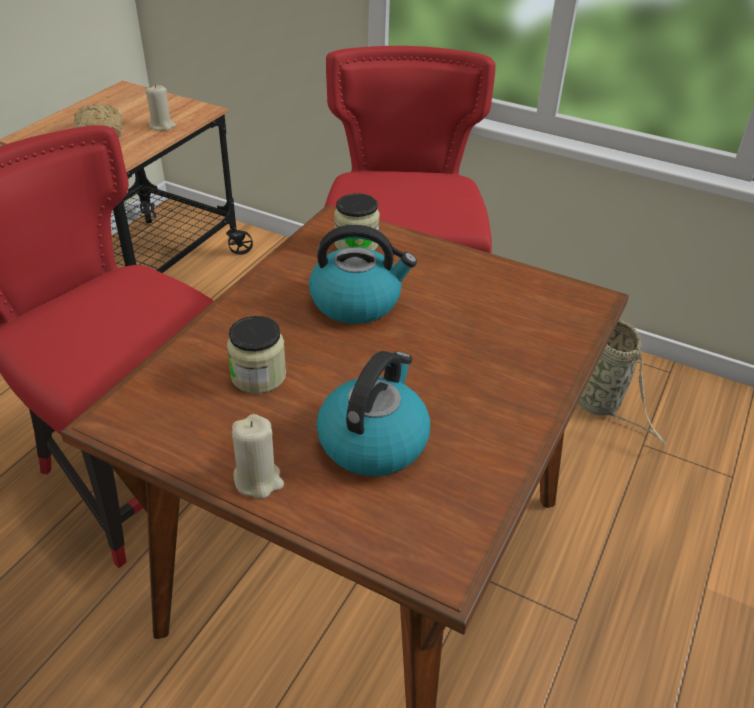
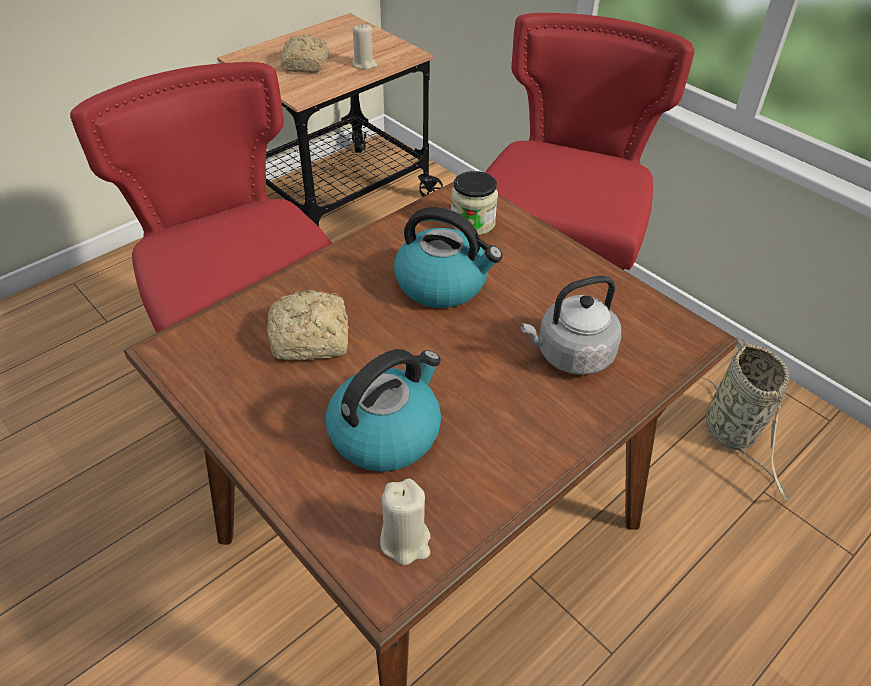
camera: 20 degrees right, 5 degrees up
jar [227,316,286,394] -> bread [267,290,349,360]
beige candle [232,414,284,499] -> beige candle moved to [380,478,430,565]
none -> grey kettle [520,276,621,375]

